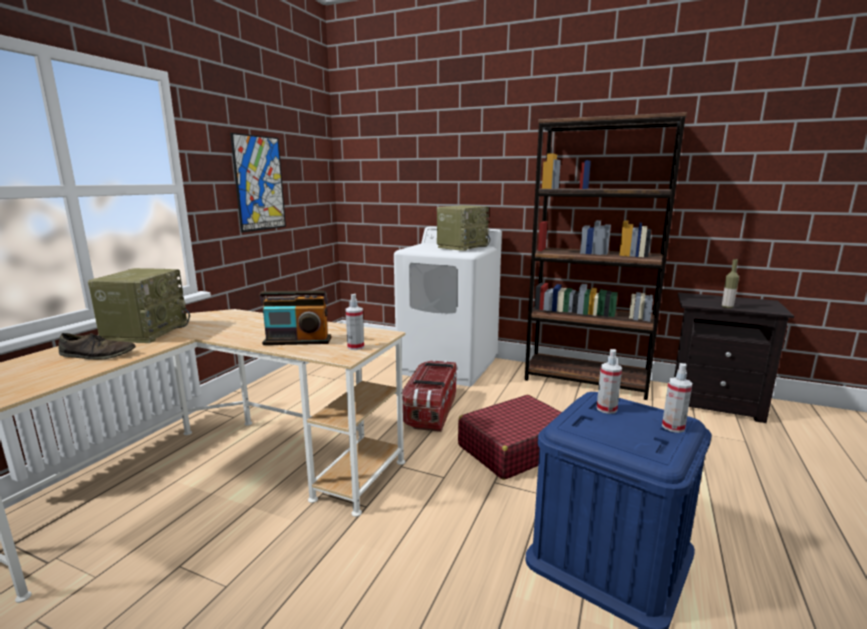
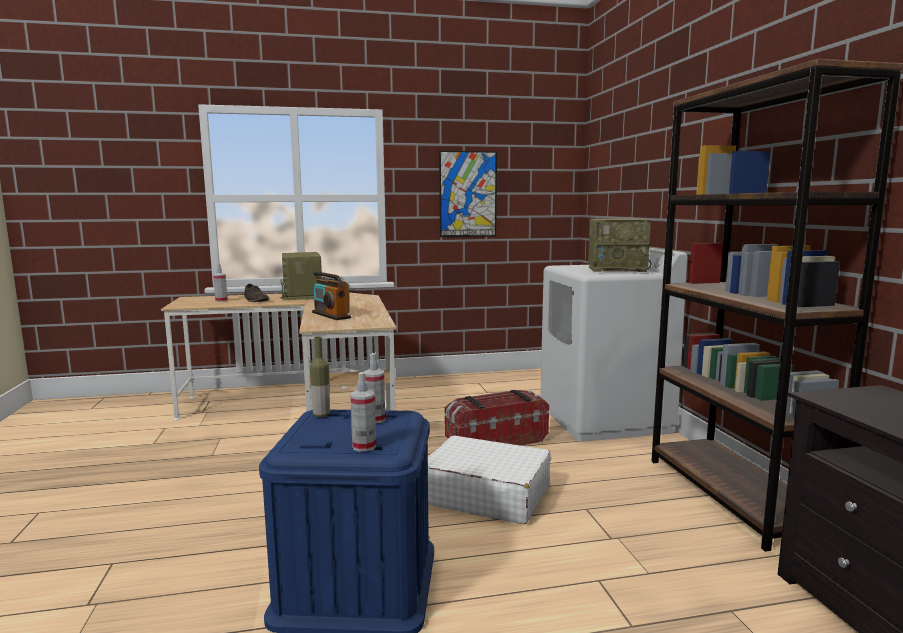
camera: 55 degrees right, 5 degrees down
radio [88,268,190,343] -> radio turned 105 degrees clockwise [280,252,322,300]
spray bottle [346,294,364,350] -> spray bottle moved to [213,264,228,302]
red suitcase [458,395,562,480] -> white suitcase [428,435,551,524]
bottle [722,259,739,308] -> bottle moved to [310,337,330,417]

